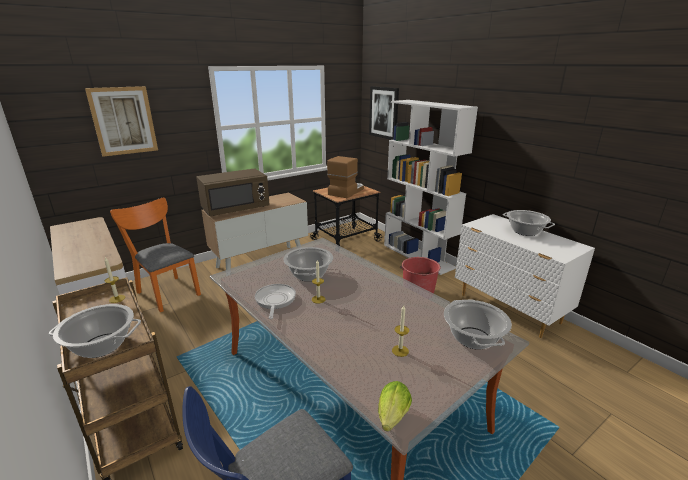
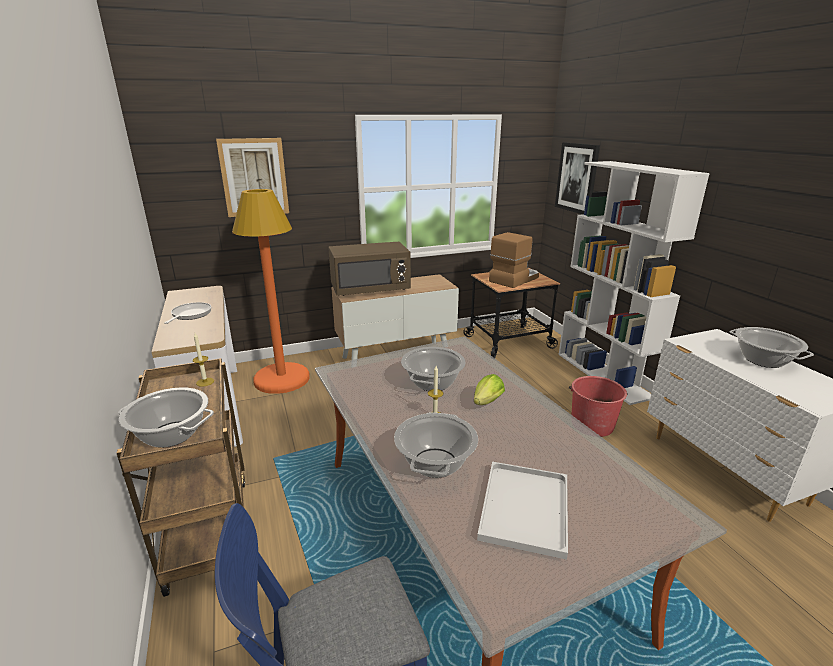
camera: 15 degrees right, 0 degrees up
orange chair [110,198,201,312] -> orange floor lamp [232,189,310,394]
frying pan [255,284,296,319] -> frying pan moved to [164,302,211,324]
lettuce [378,381,412,432] -> lettuce moved to [474,374,505,405]
candle [392,305,409,357] -> white tray [477,462,568,560]
cooking pot [444,299,512,350] -> cooking pot moved to [394,412,478,478]

